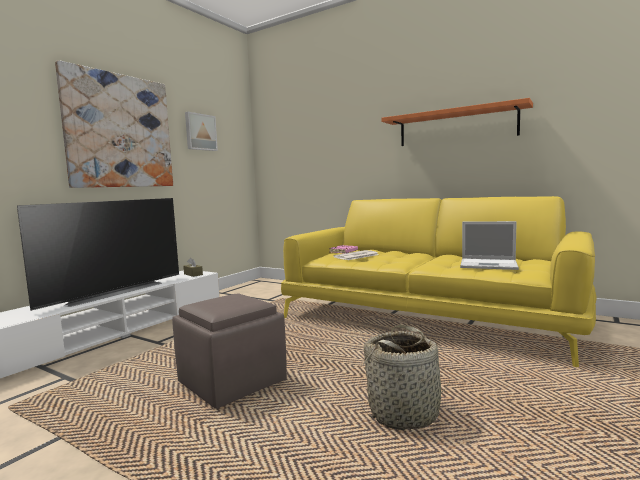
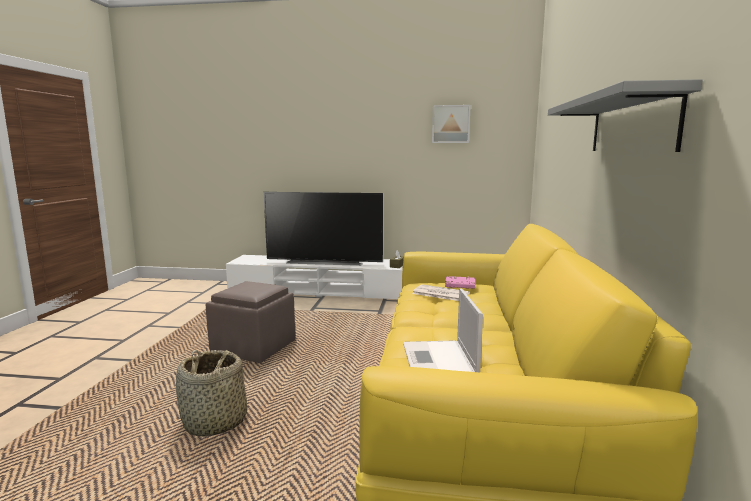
camera: 65 degrees right, 5 degrees up
picture [55,60,173,188] -> none
orange shelf [381,98,533,146] -> grey shelf [548,79,703,152]

